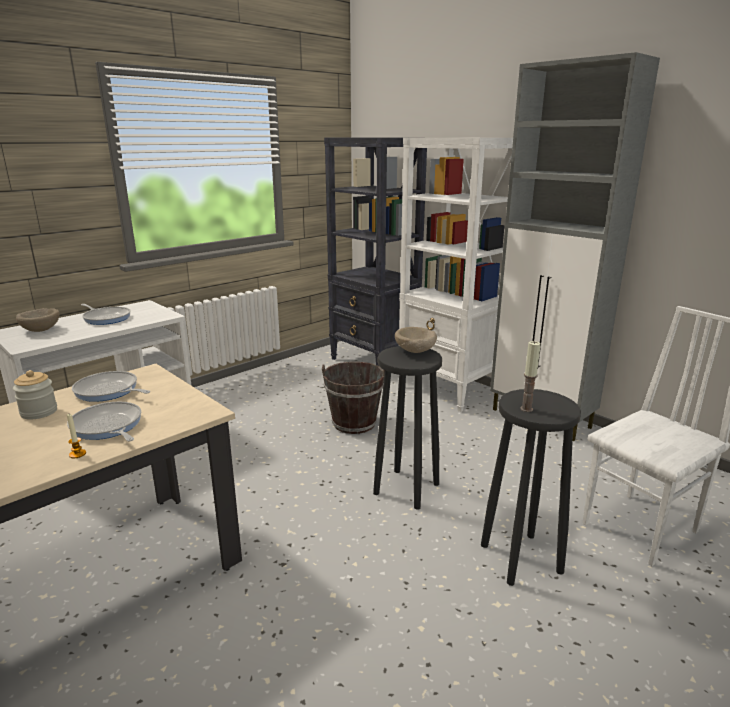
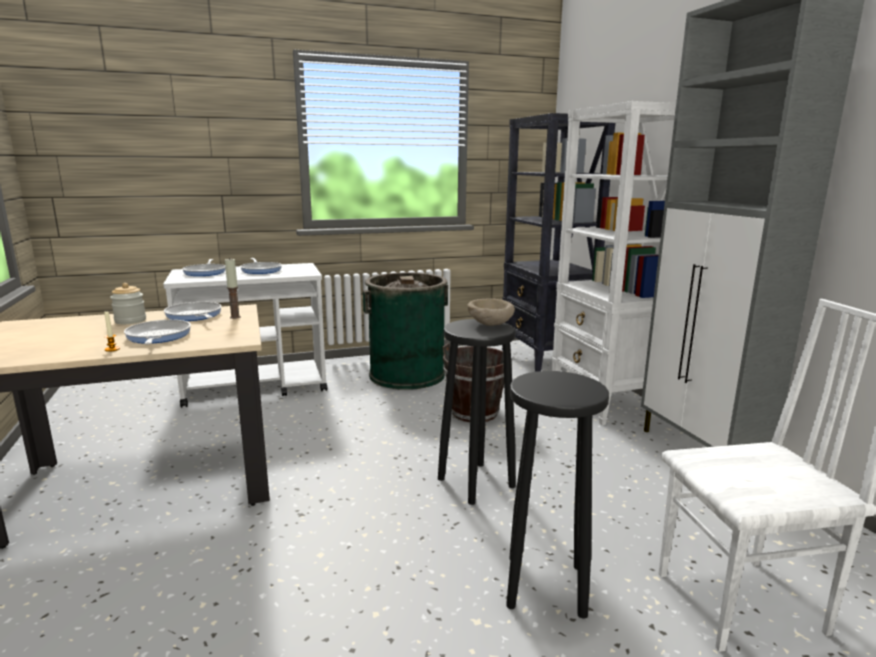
camera: 25 degrees right, 5 degrees down
beige bowl [16,308,60,332] -> frying pan [182,259,226,276]
candle [520,341,541,412] -> candle moved to [225,258,241,319]
none -> green trash can [363,273,448,390]

